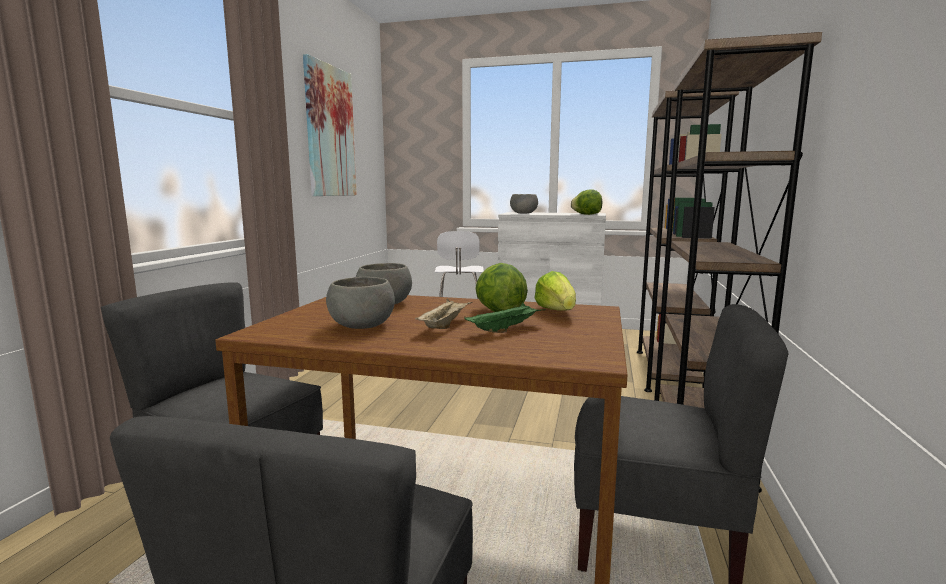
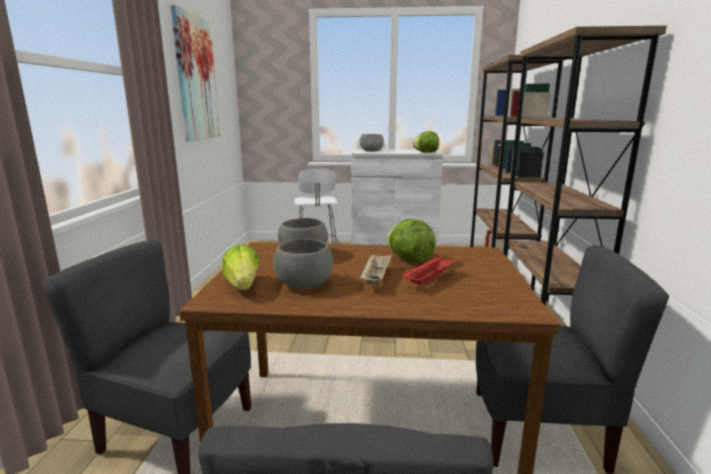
camera: 10 degrees left, 5 degrees up
green tray [464,303,546,333] -> red tray [401,254,459,286]
lettuce [534,271,576,311] -> lettuce moved to [222,245,260,290]

